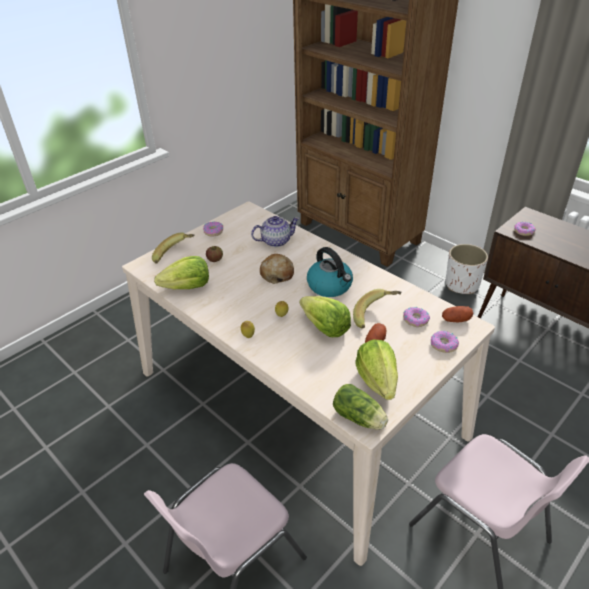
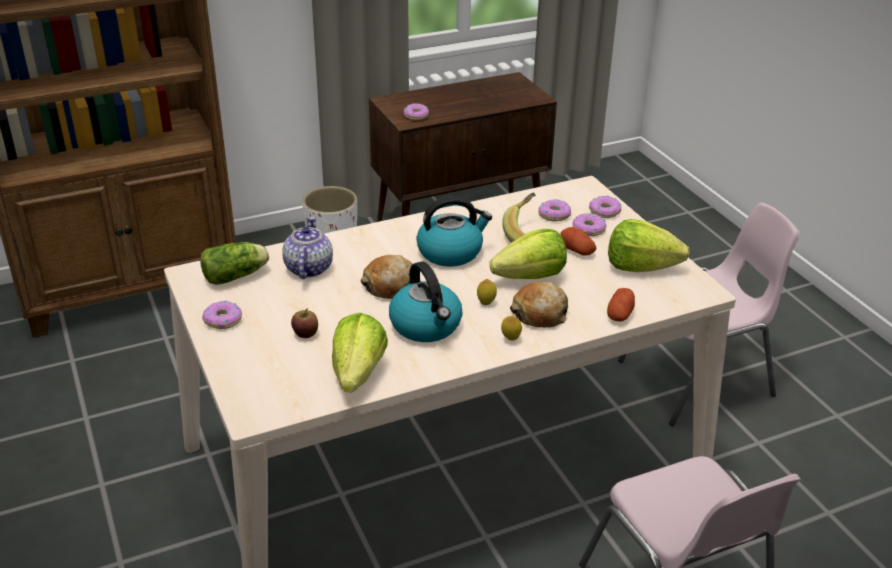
camera: 70 degrees left, 5 degrees down
banana [152,233,194,263] -> none
lettuce [333,384,388,430] -> lettuce moved to [200,242,269,285]
potato [442,306,474,322] -> potato moved to [607,288,635,322]
none -> kettle [389,261,462,342]
none -> bread [510,282,568,328]
none -> donut [572,213,606,236]

